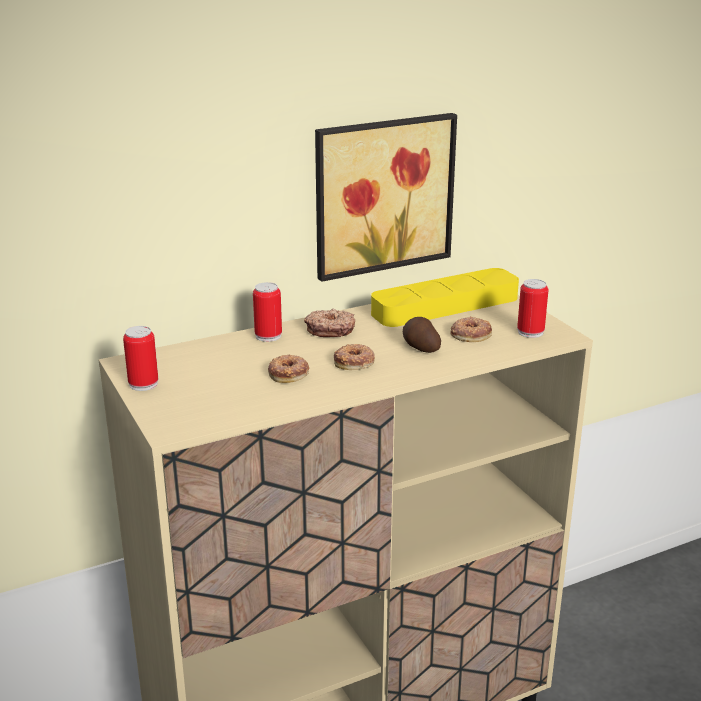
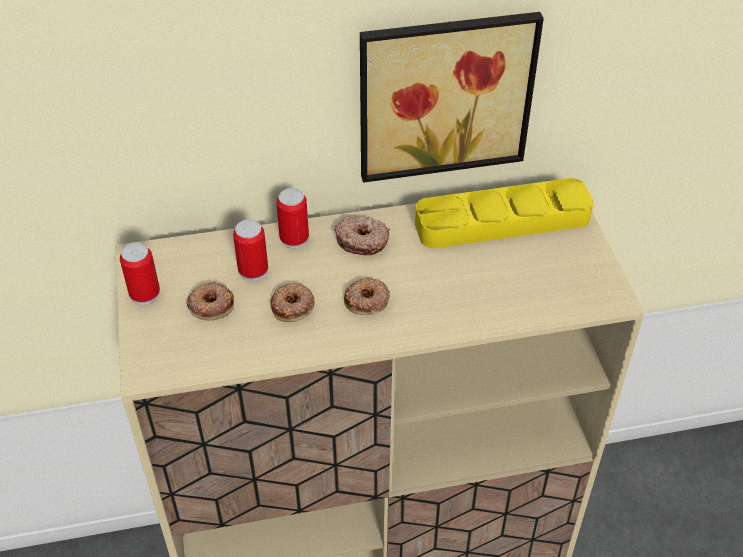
camera: 15 degrees right, 20 degrees up
potato [403,317,441,353] -> none
donut [450,316,492,342] -> donut moved to [186,282,234,321]
can [517,279,548,338] -> can moved to [233,219,268,281]

